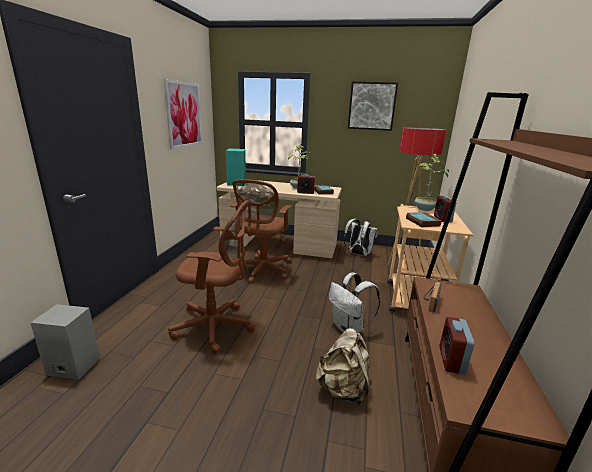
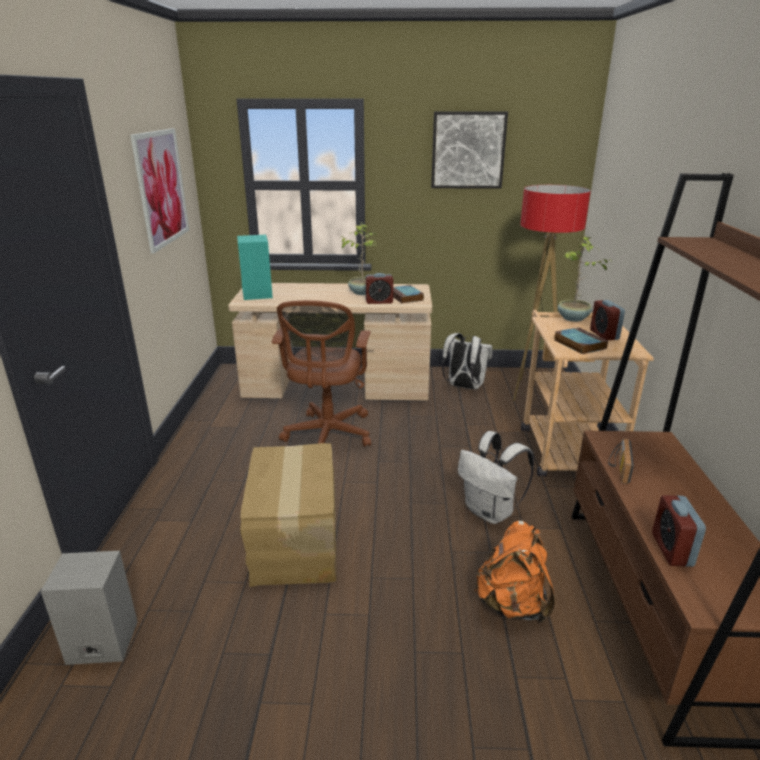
camera: 10 degrees left, 5 degrees up
brown office chair [168,200,255,354] -> cardboard box [240,443,337,587]
beige backpack [316,328,370,405] -> orange backpack [475,521,555,622]

